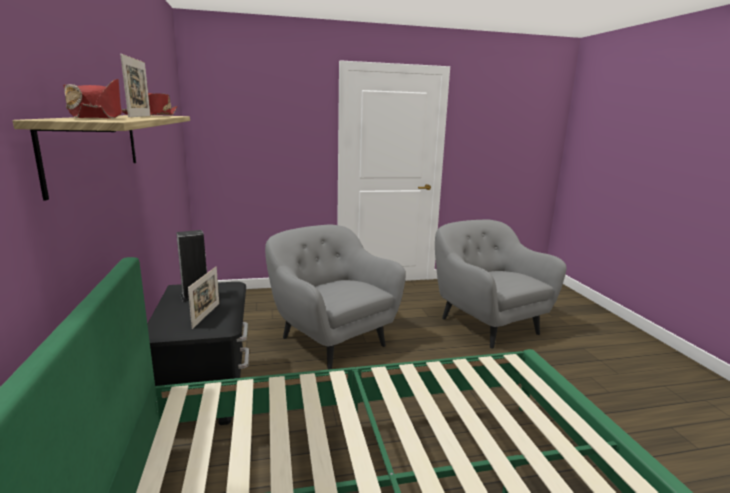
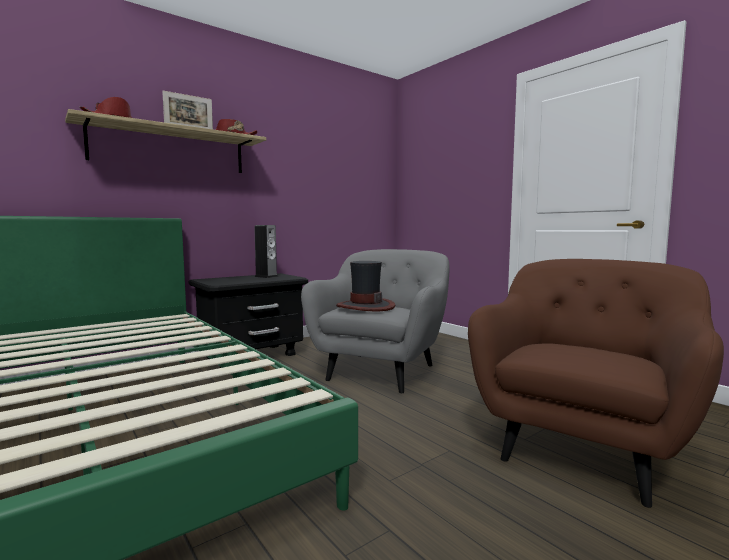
camera: 65 degrees right, 10 degrees down
picture frame [188,267,219,329] -> none
grey armchair [435,220,566,349] -> brown armchair [468,259,724,508]
none -> hat [336,261,395,311]

